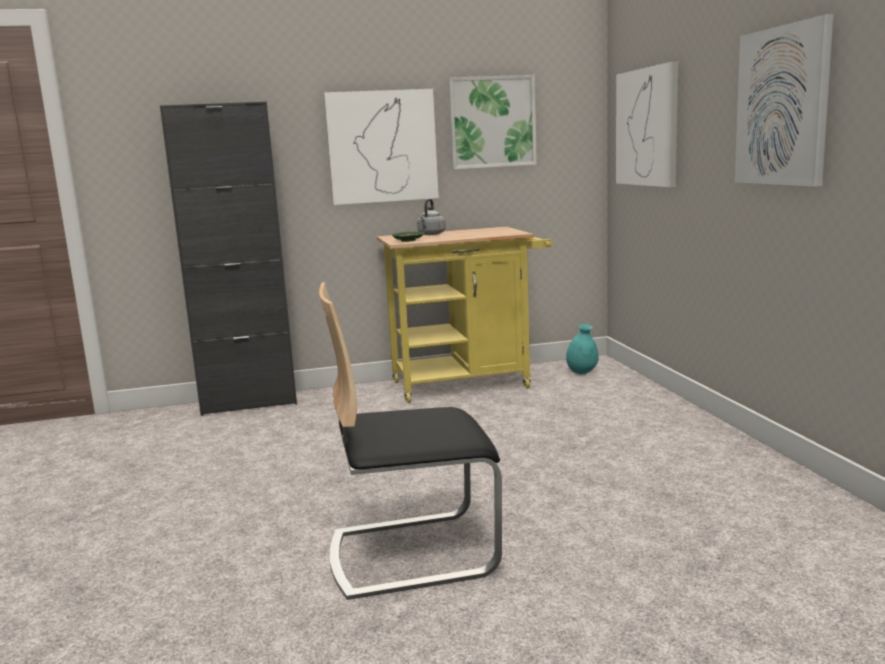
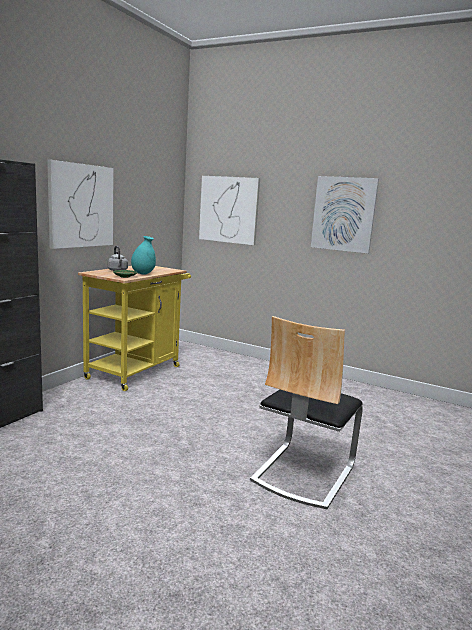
camera: 50 degrees left, 0 degrees up
picture [448,75,537,170] -> none
turquoise vase [566,324,599,374] -> turquoise vase moved to [131,236,156,275]

